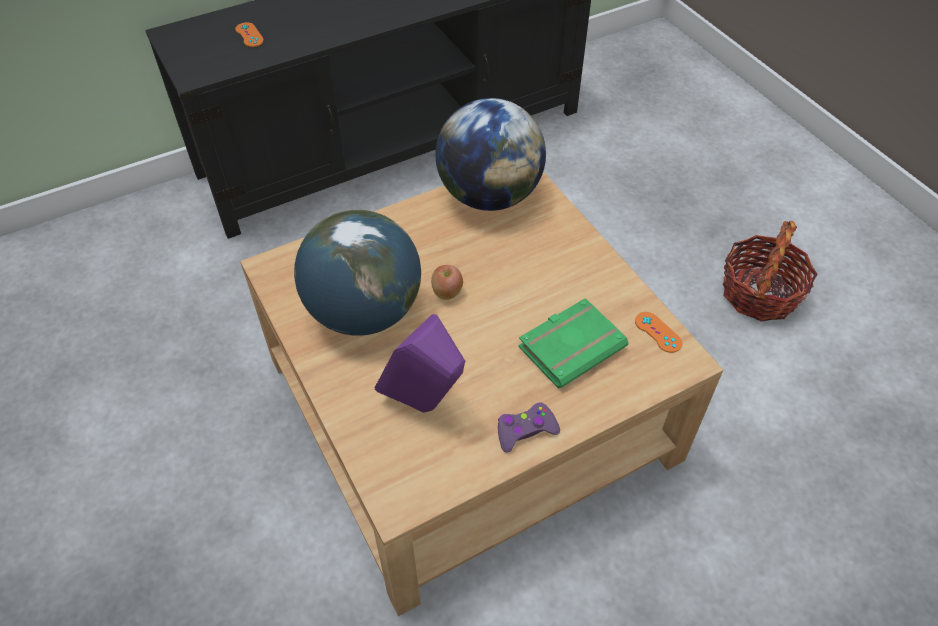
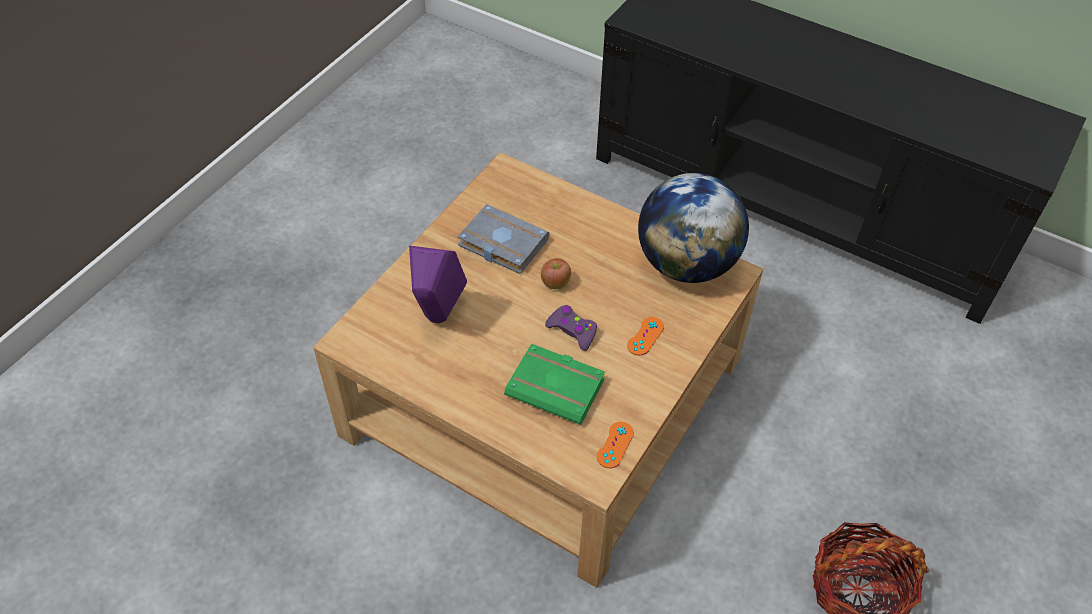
camera: 60 degrees right, 0 degrees up
orange game controller [235,22,264,47] -> orange game controller moved to [627,317,664,356]
globe [294,210,421,336] -> grey book [457,204,549,274]
purple game controller [498,403,560,453] -> purple game controller moved to [545,305,597,351]

